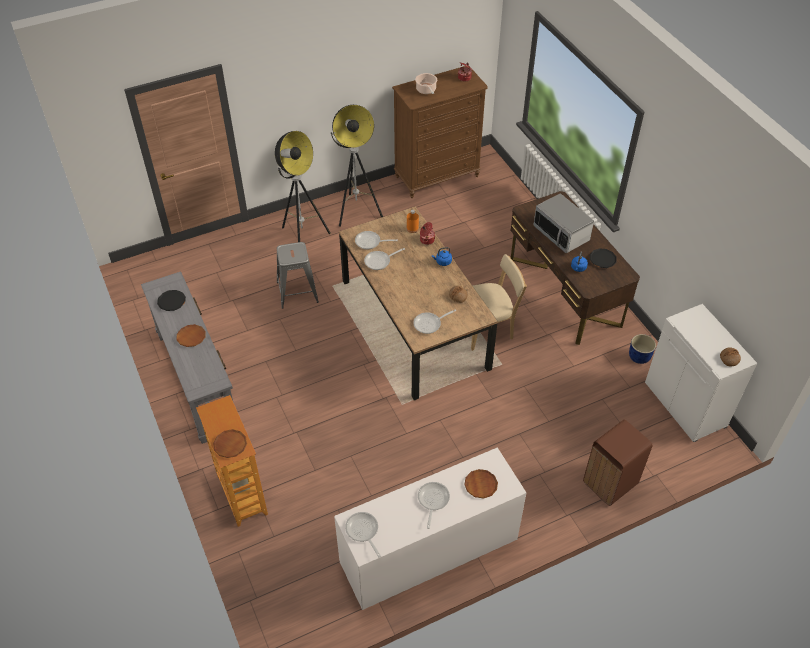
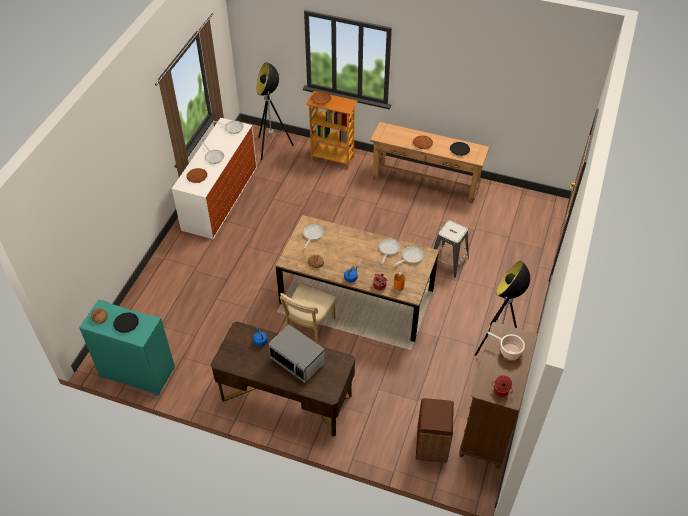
camera: 135 degrees right, 0 degrees up
grey console table [141,271,233,444] -> brown console table [370,122,489,204]
floor lamp [275,131,331,242] -> floor lamp moved to [257,62,294,161]
microwave [533,193,594,253] -> microwave turned 150 degrees counterclockwise [269,325,325,383]
brown trash can [583,419,652,506] -> brown trash can moved to [416,398,454,463]
black plate [590,248,617,268] -> black plate moved to [113,312,139,333]
blue planter [629,334,656,364] -> none
white cabinet [645,304,757,442] -> turquoise cabinet [79,299,175,396]

